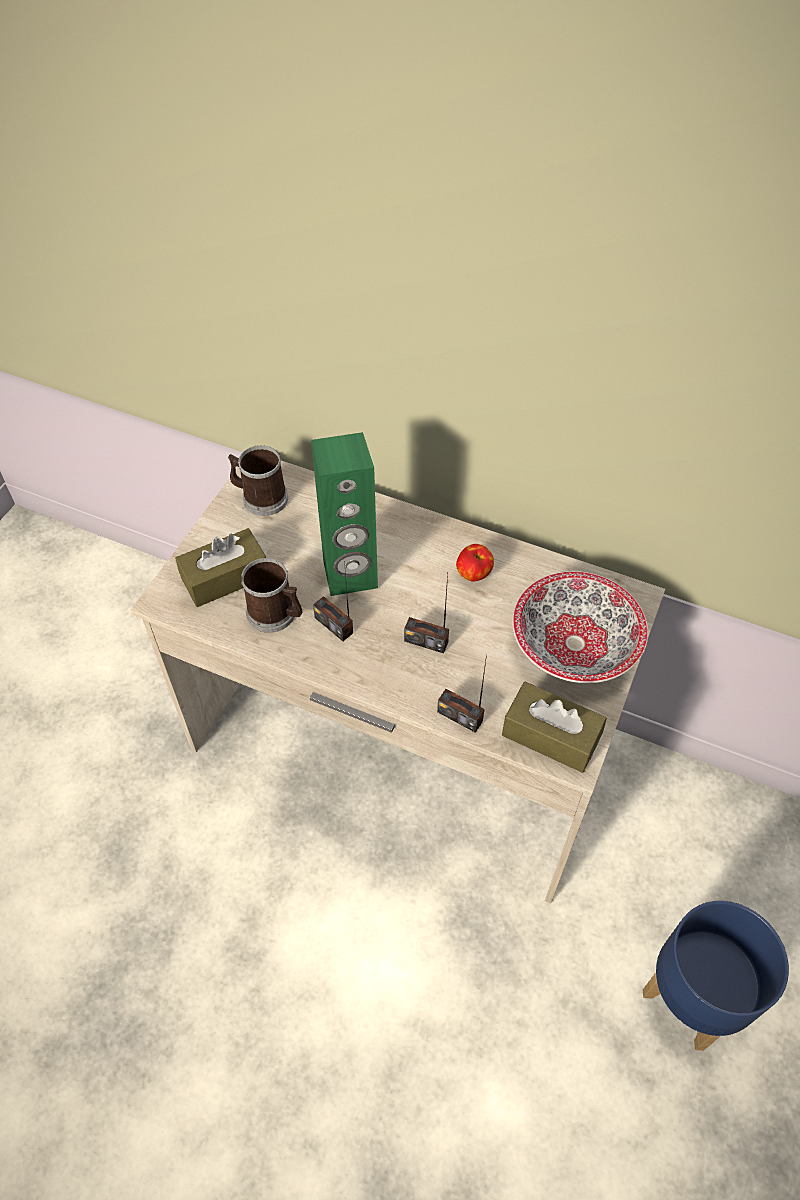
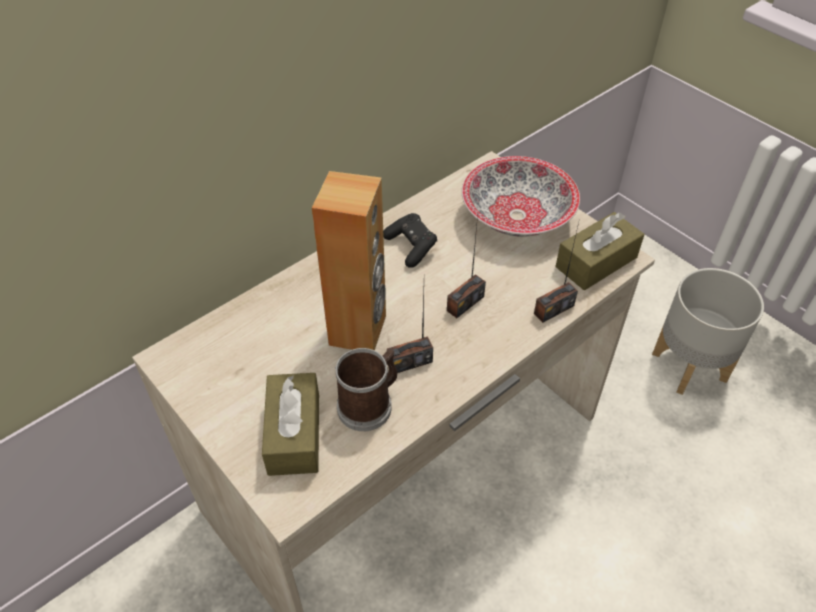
camera: 65 degrees left, 5 degrees down
mug [228,445,288,516] -> none
green speaker [311,432,378,596] -> brown speaker [312,171,386,350]
apple [456,544,494,581] -> black game controller [383,213,437,268]
blue planter [643,901,789,1051] -> grey planter [652,268,764,395]

